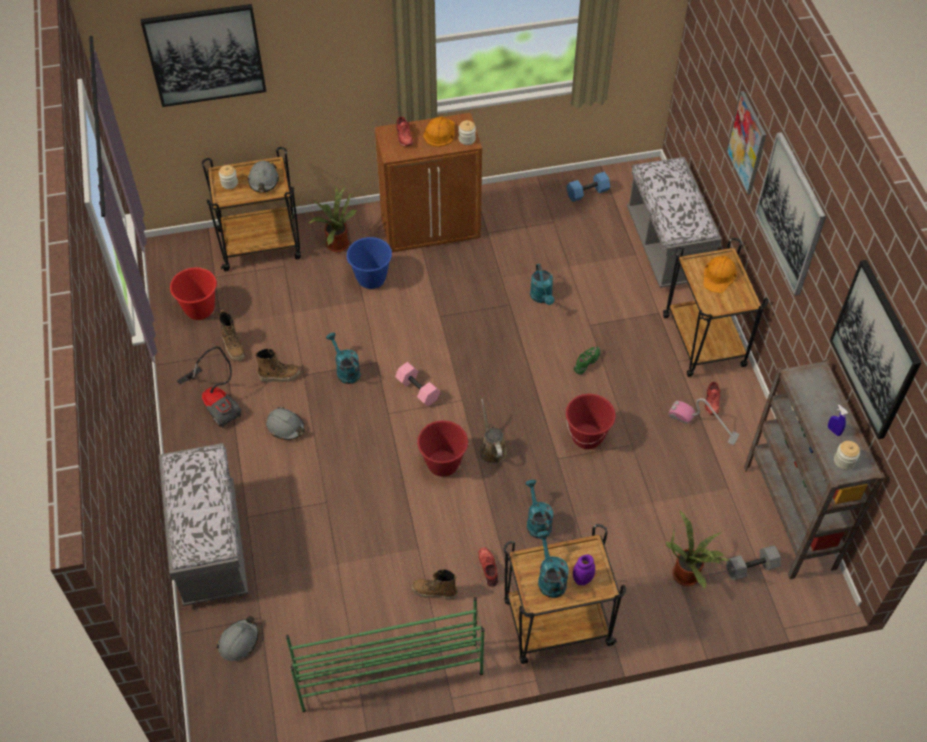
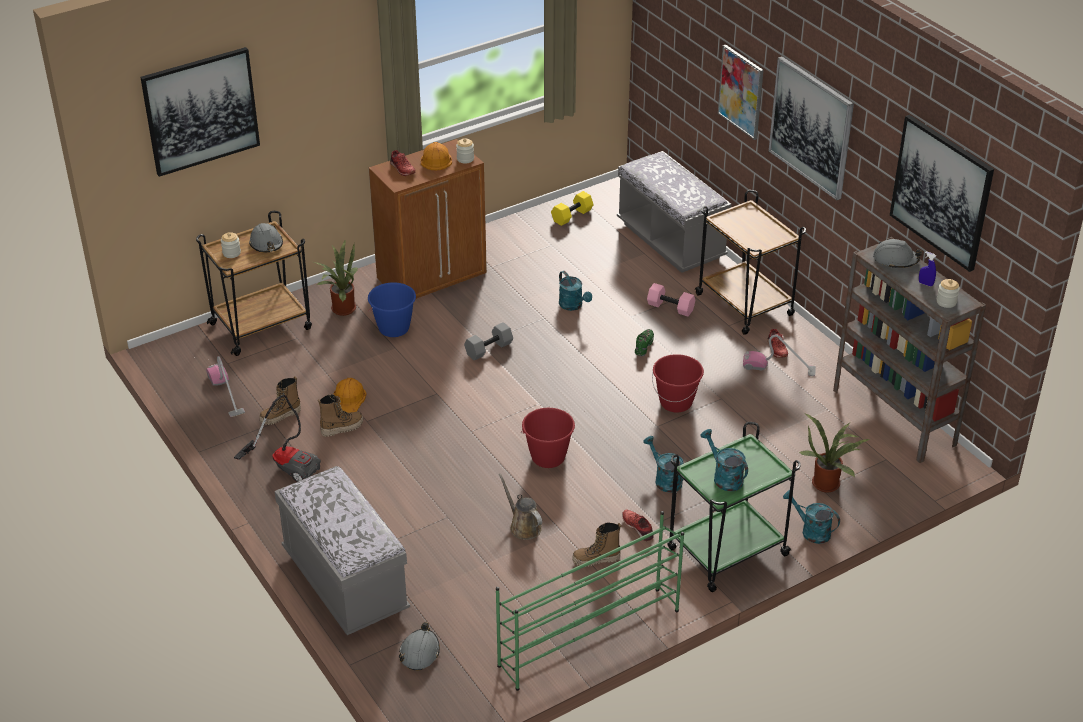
camera: 20 degrees left, 15 degrees down
red bucket [169,267,218,320] -> vacuum cleaner [206,356,245,417]
boot [219,310,245,361] -> boot turned 105 degrees clockwise [259,376,301,425]
grey hard hat [266,407,305,440] -> grey hard hat moved to [873,239,922,269]
turquoise watering can [326,332,361,384] -> turquoise watering can moved to [783,490,840,544]
pink dumbbell [395,362,440,406] -> pink dumbbell moved to [647,283,695,317]
brown watering can [479,399,507,464] -> brown watering can moved to [498,474,542,540]
brown cart [504,524,626,664] -> green cart [667,422,801,592]
blue dumbbell [567,172,610,202] -> yellow dumbbell [551,191,594,226]
purple jar [573,554,595,585] -> none
orange hard hat [703,256,737,293] -> orange hard hat moved to [333,378,366,413]
grey dumbbell [726,546,781,580] -> grey dumbbell moved to [464,322,513,361]

